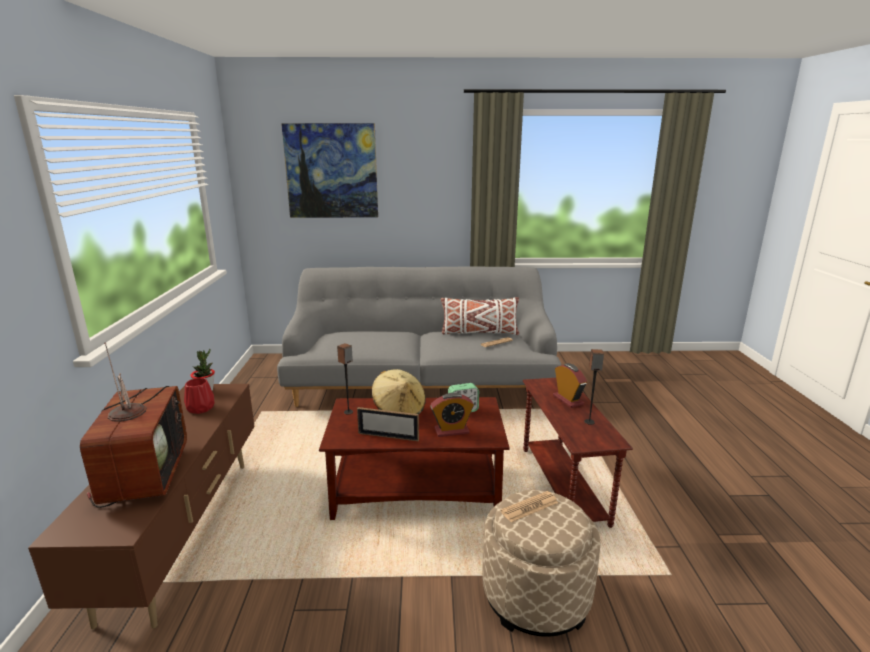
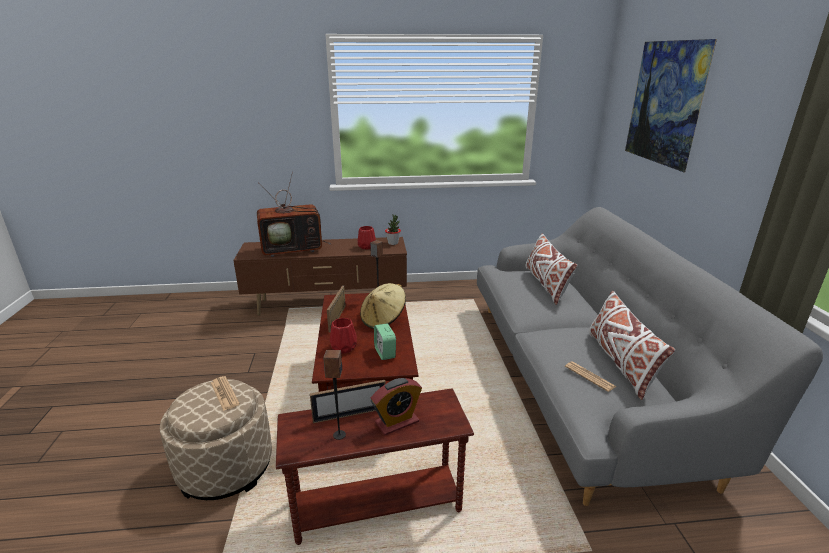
camera: 85 degrees right, 5 degrees up
alarm clock [430,393,474,437] -> red vase [330,318,357,354]
none -> picture frame [310,380,386,423]
none -> white pillow [525,233,578,305]

